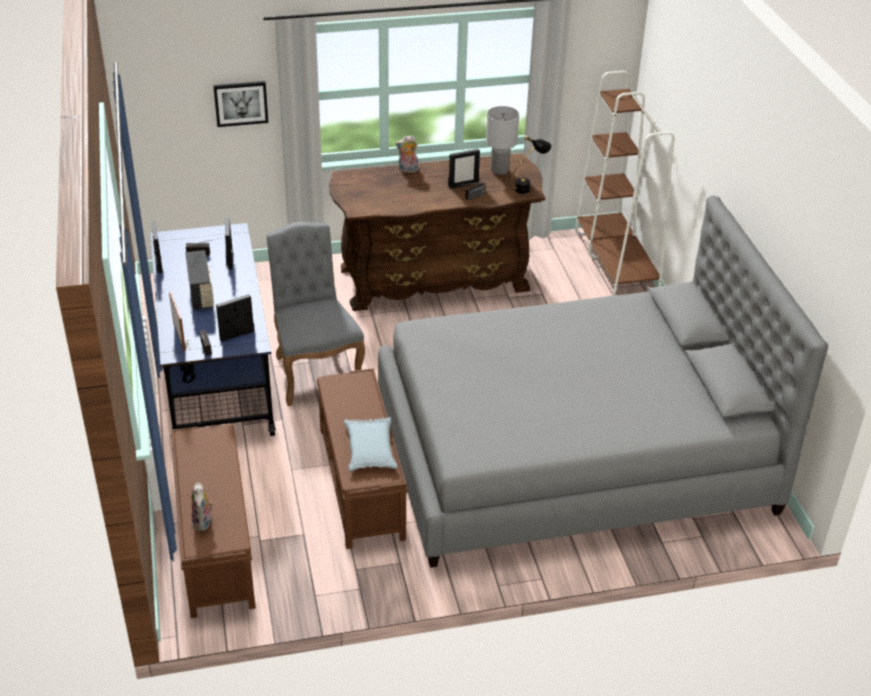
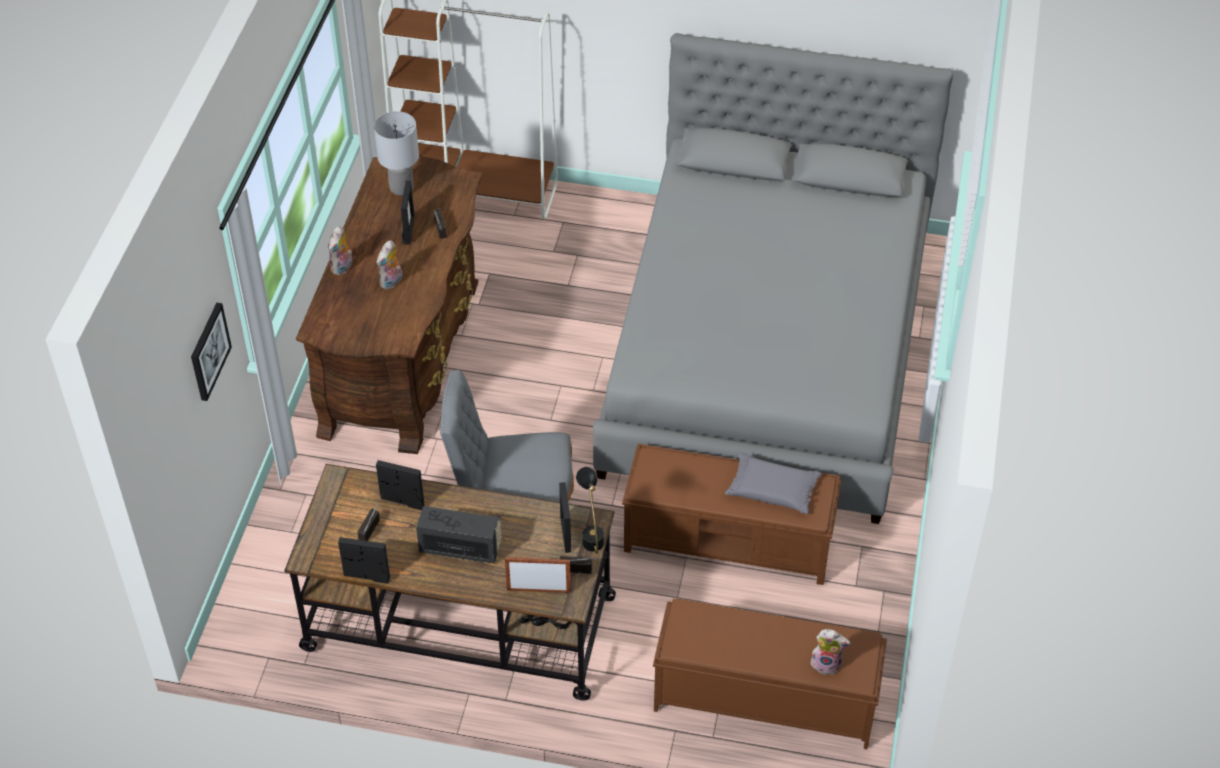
camera: 65 degrees left, 10 degrees up
blue desk [150,223,276,436] -> brown desk [284,464,616,701]
blue pillow [344,417,397,471] -> grey pillow [725,453,822,514]
black table lamp [510,136,552,194] -> black table lamp moved to [576,467,604,554]
none -> plush toy [376,240,402,289]

